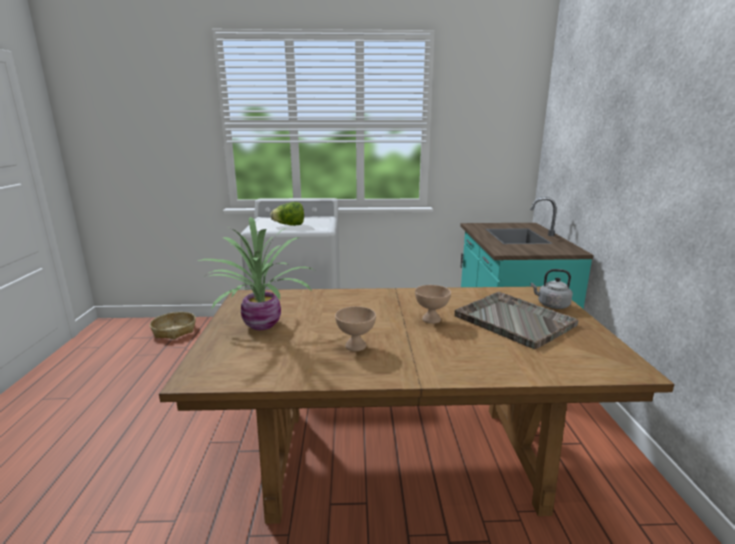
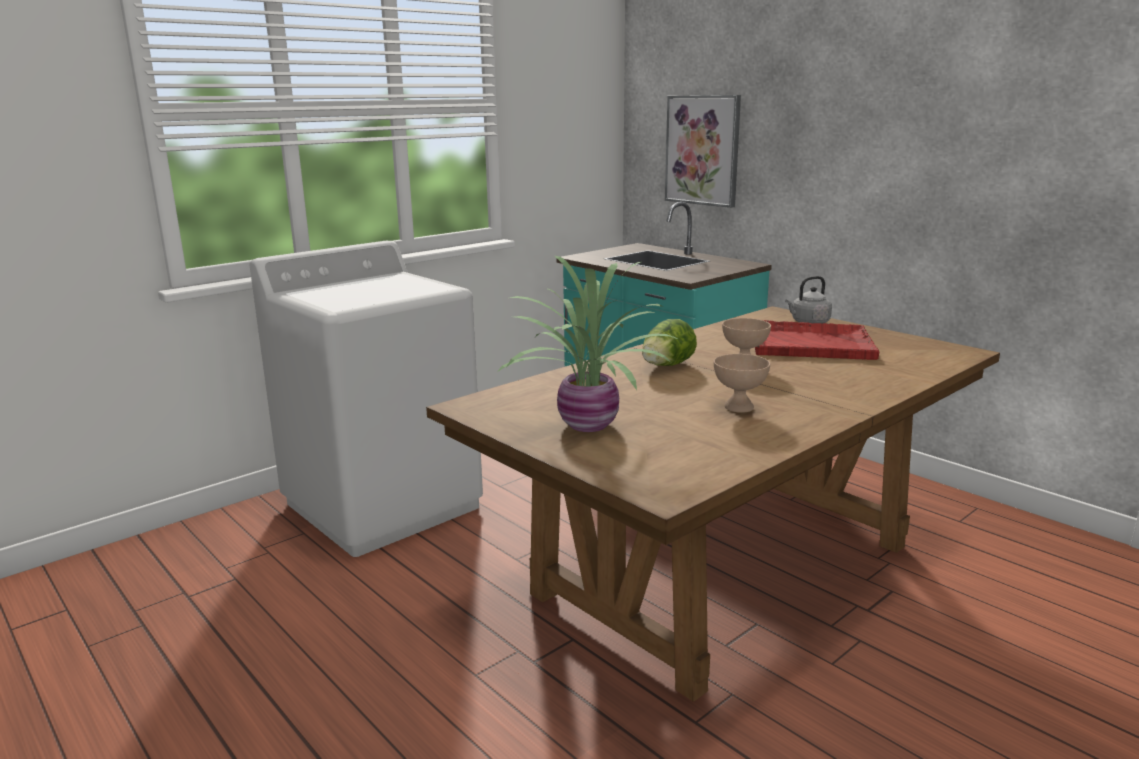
camera: 40 degrees left, 0 degrees up
basket [150,312,196,340] -> none
lettuce [270,202,304,226] -> lettuce moved to [642,319,697,366]
grey tray [455,292,578,349] -> red tray [755,320,879,360]
none -> picture [665,95,741,208]

